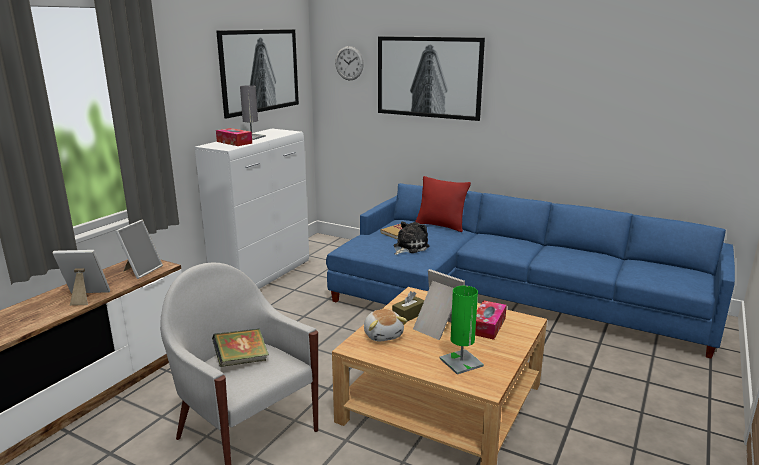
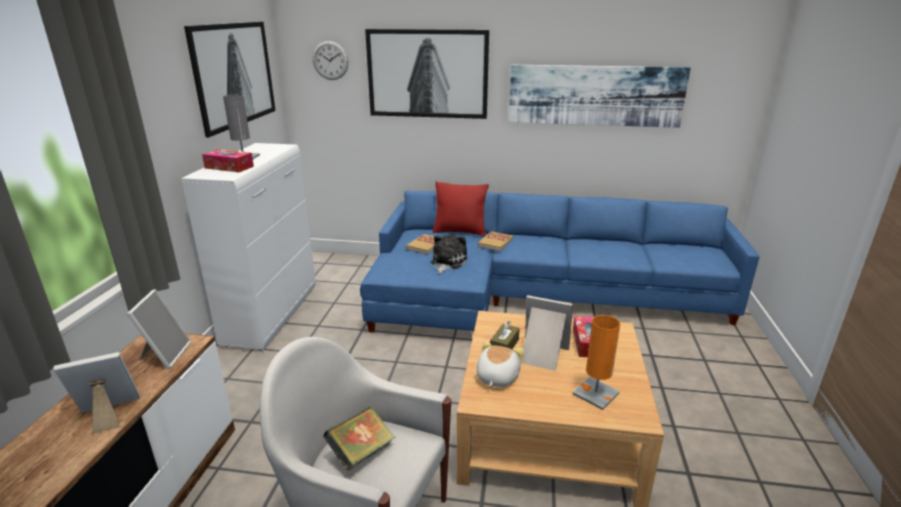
camera: 20 degrees left, 5 degrees up
plush toy [364,309,407,341] -> plush toy turned 120 degrees counterclockwise [477,341,524,387]
green table lamp [440,286,484,375] -> orange table lamp [572,315,620,410]
none -> book [478,231,513,251]
none -> picture [509,65,691,128]

